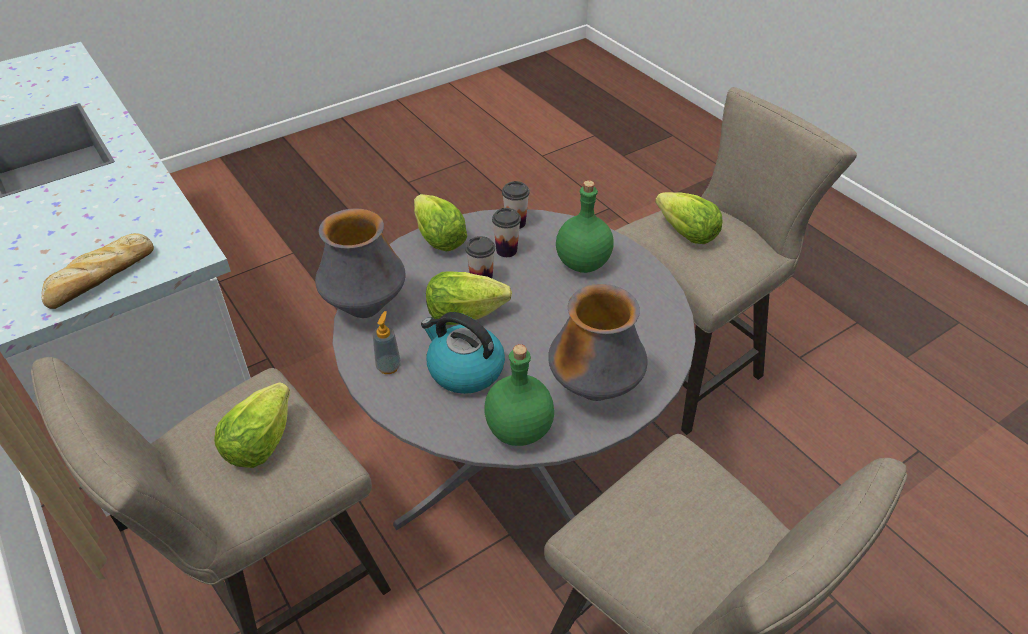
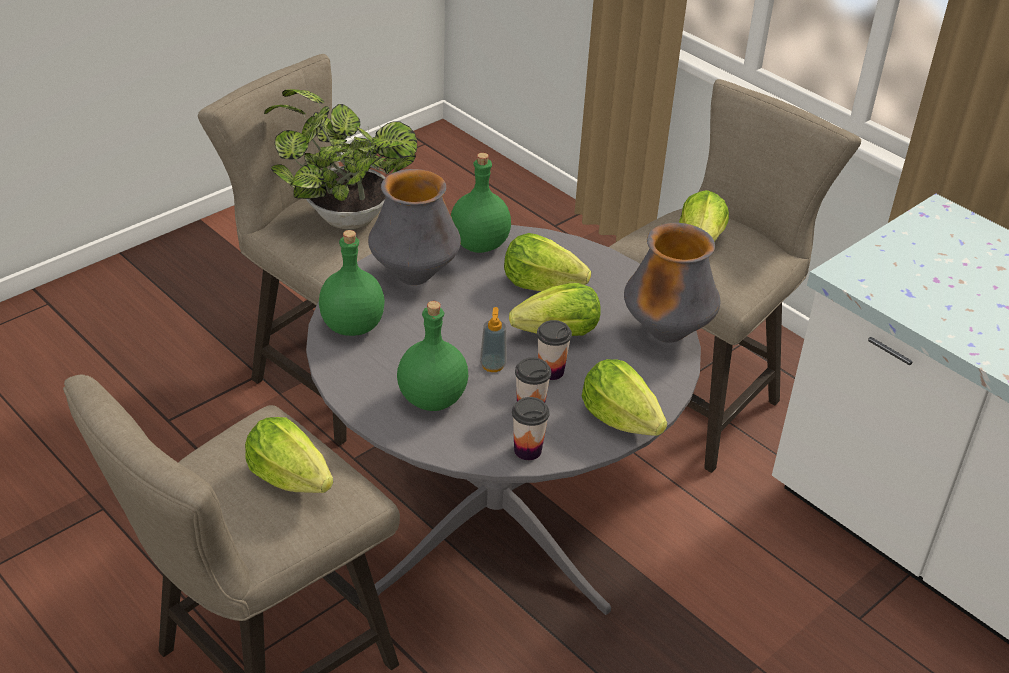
camera: 170 degrees right, 5 degrees down
bread [41,233,154,309] -> none
soap dispenser [373,311,401,374] -> soap dispenser moved to [480,307,507,372]
kettle [421,312,505,394] -> lettuce [504,233,591,291]
none -> potted plant [264,89,417,229]
none -> green bottle [319,230,385,336]

